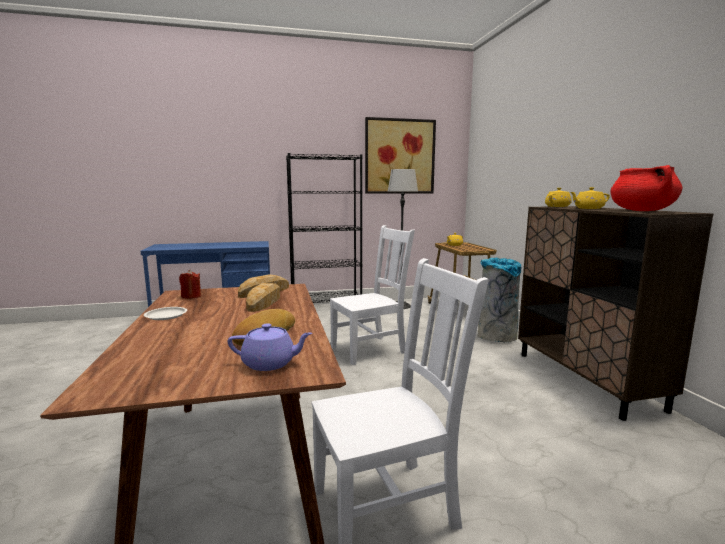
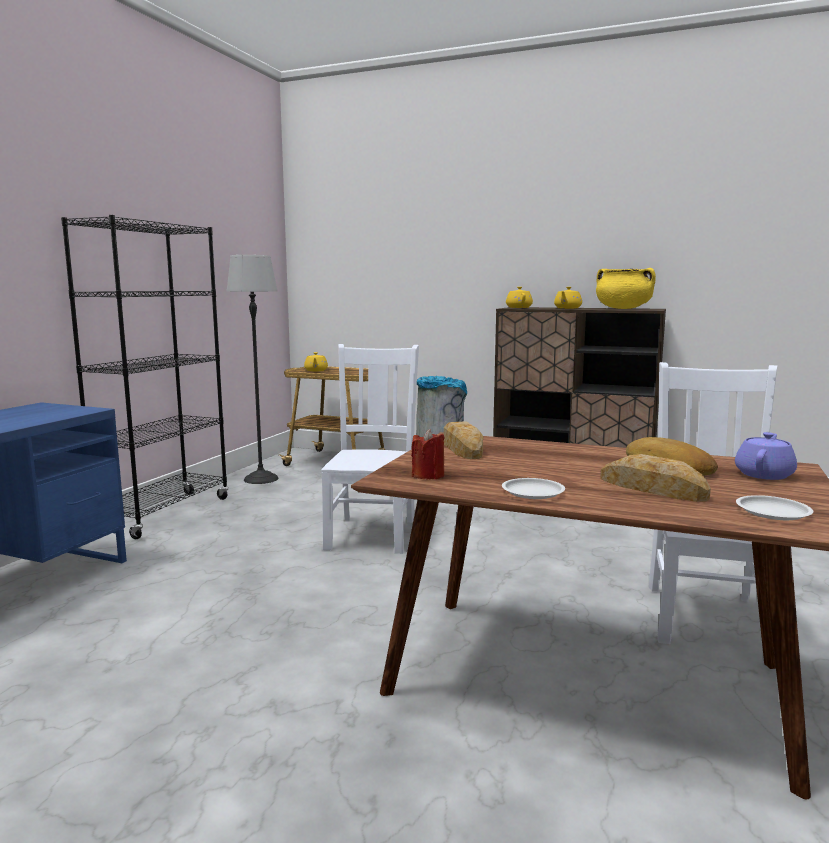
camera: 55 degrees left, 0 degrees up
bread [246,283,280,312] -> bread moved to [600,454,711,502]
picture [365,117,436,194] -> none
red cooking pot [611,165,682,211] -> yellow cooking pot [596,268,656,309]
none -> white plate [736,495,813,520]

